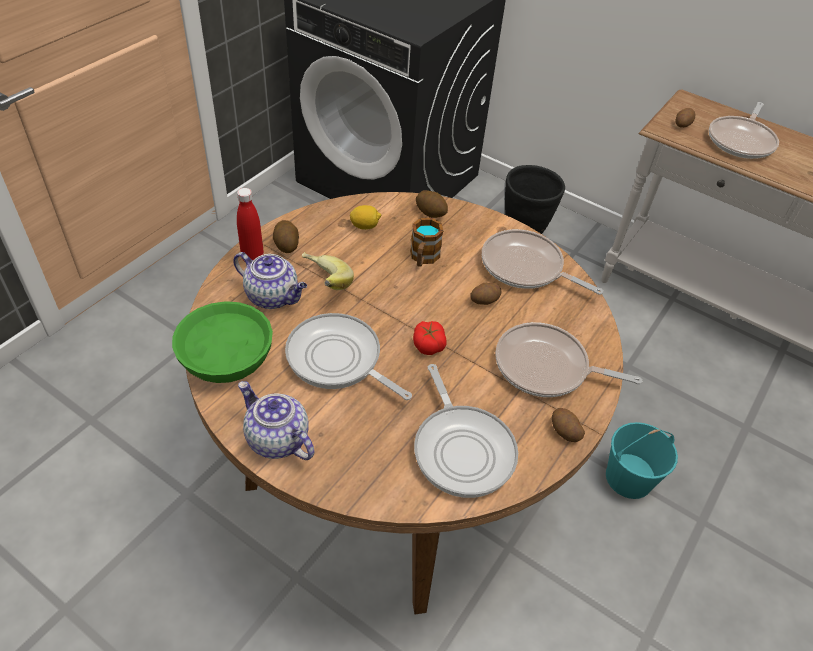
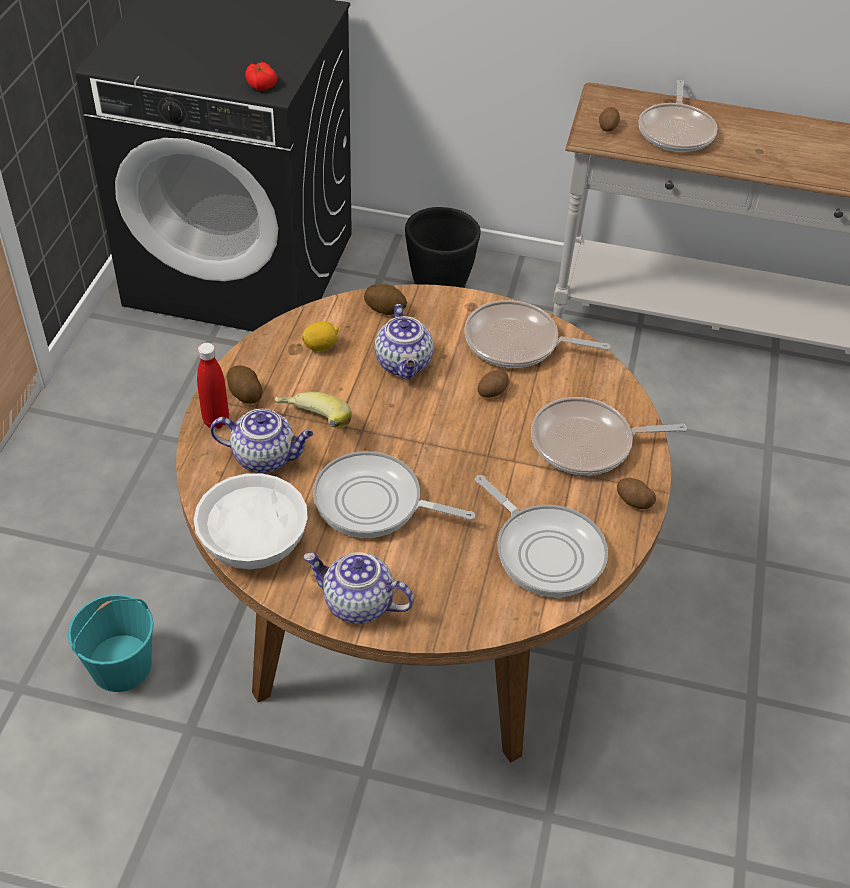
camera: 20 degrees left, 0 degrees up
green bowl [172,301,273,383] -> white bowl [194,473,308,569]
mug [410,218,443,267] -> teapot [374,304,434,380]
tomato [413,321,447,355] -> tomato moved to [245,62,277,91]
turquoise bucket [606,422,678,499] -> turquoise bucket moved to [68,594,154,692]

